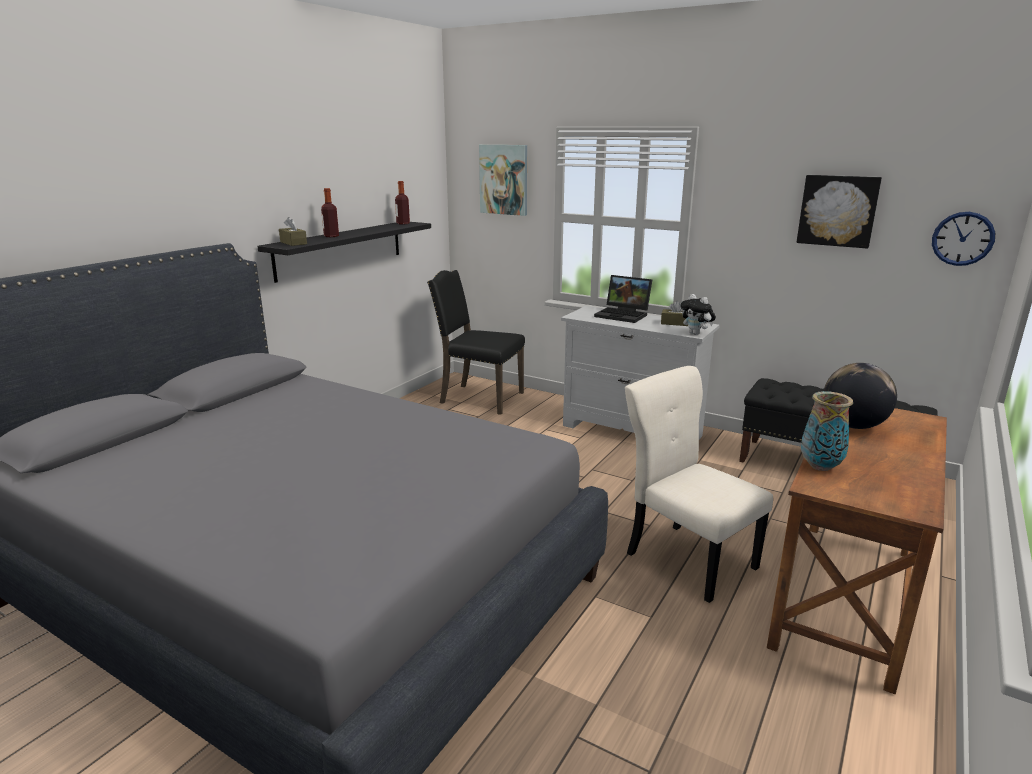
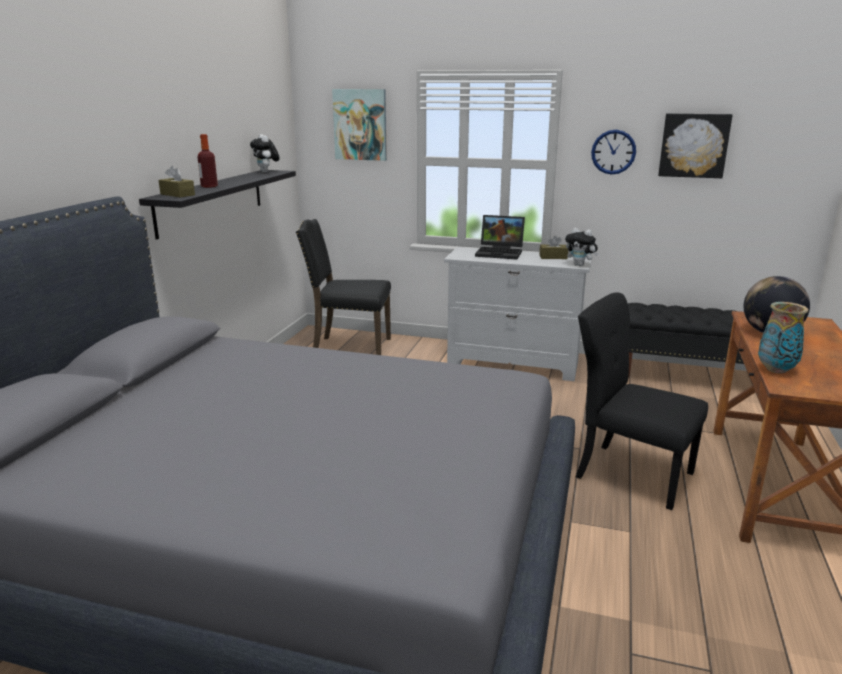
camera: 15 degrees left, 0 degrees up
bottle [395,181,410,225] -> plush toy [250,134,280,172]
beige chair [625,366,773,603] -> black chair [576,293,708,510]
wall clock [932,212,995,266] -> wall clock moved to [591,130,636,174]

